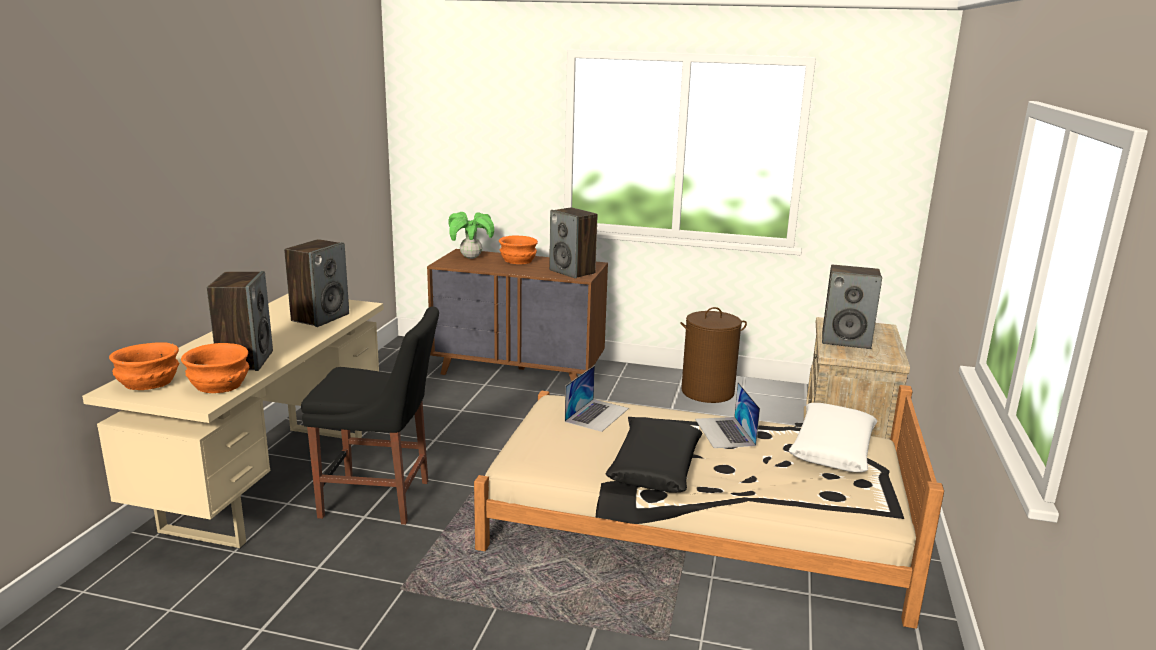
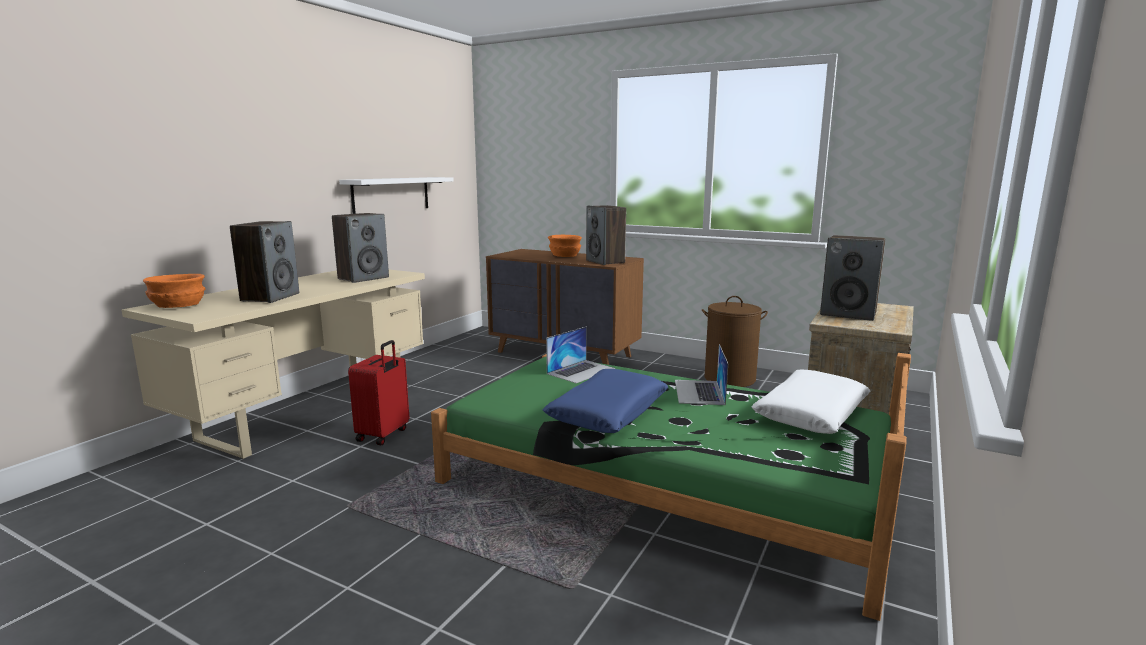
camera: 15 degrees right, 5 degrees down
orange bowl [181,343,249,393] -> none
black chair [301,307,439,525] -> red suitcase [348,340,409,445]
potted plant [448,212,494,259] -> none
beige bed [474,385,944,629] -> green bed [431,353,911,621]
black pillow [605,417,702,493] -> blue pillow [543,369,668,433]
none -> white shelf [339,177,454,214]

